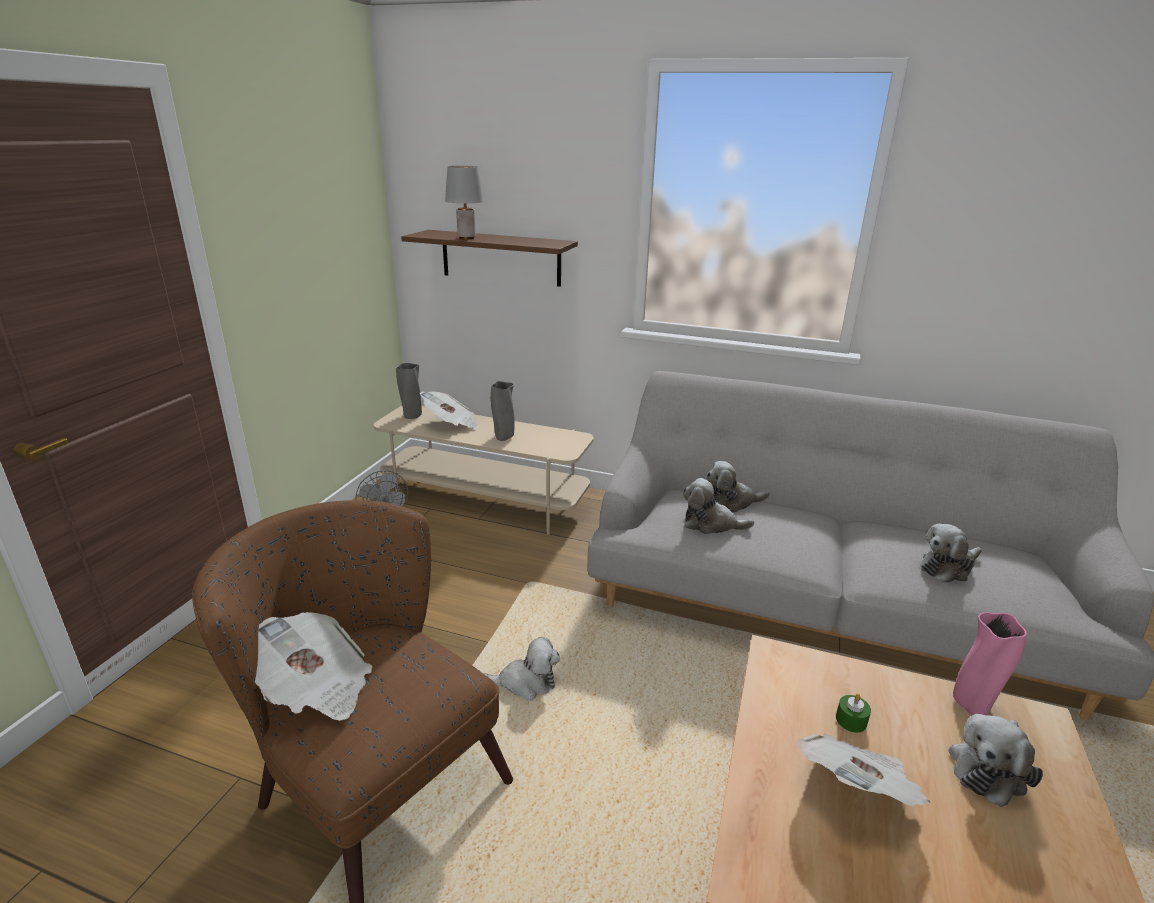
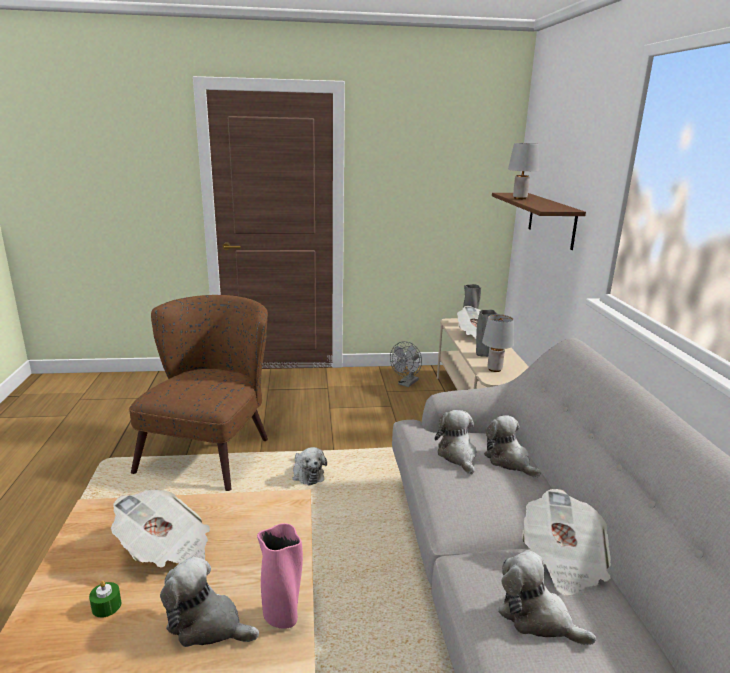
camera: 65 degrees right, 5 degrees down
newspaper [255,612,372,721] -> newspaper moved to [522,489,611,596]
green candle [836,694,871,733] -> green candle moved to [89,580,121,618]
none -> grey table lamp [482,314,514,372]

